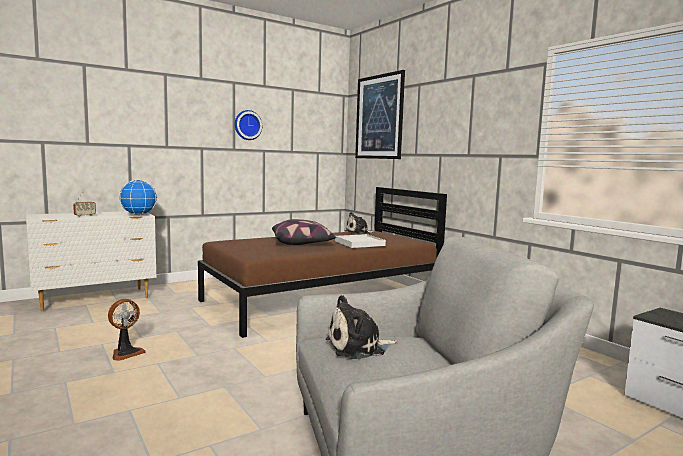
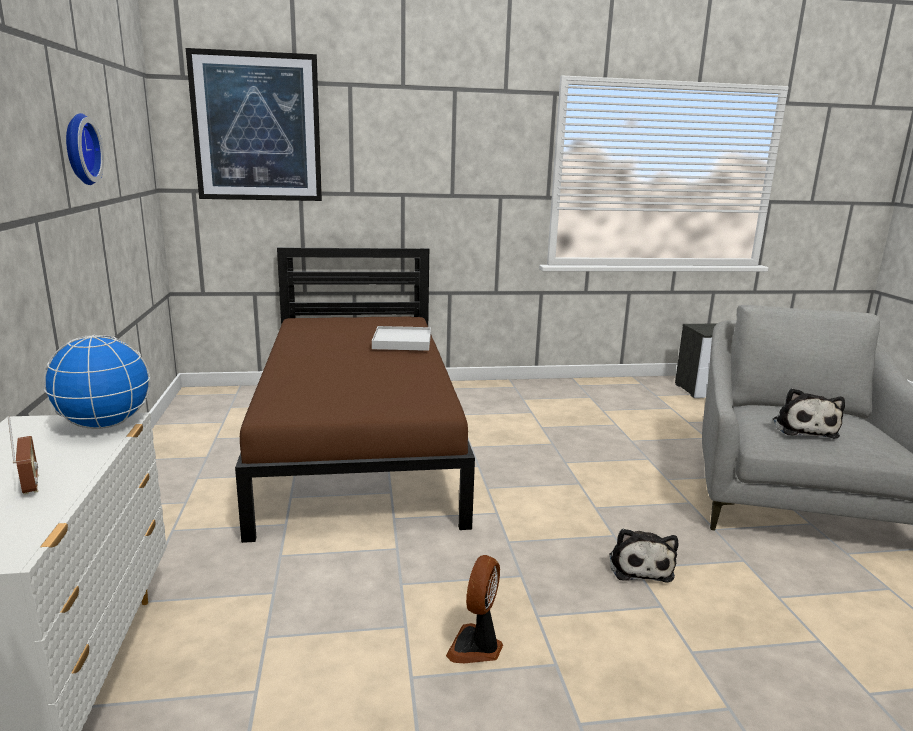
camera: 65 degrees left, 10 degrees up
fan [108,299,146,361] -> fan turned 135 degrees counterclockwise [446,555,503,663]
pillow [272,219,336,245] -> none
plush toy [345,212,374,234] -> plush toy moved to [609,529,678,583]

